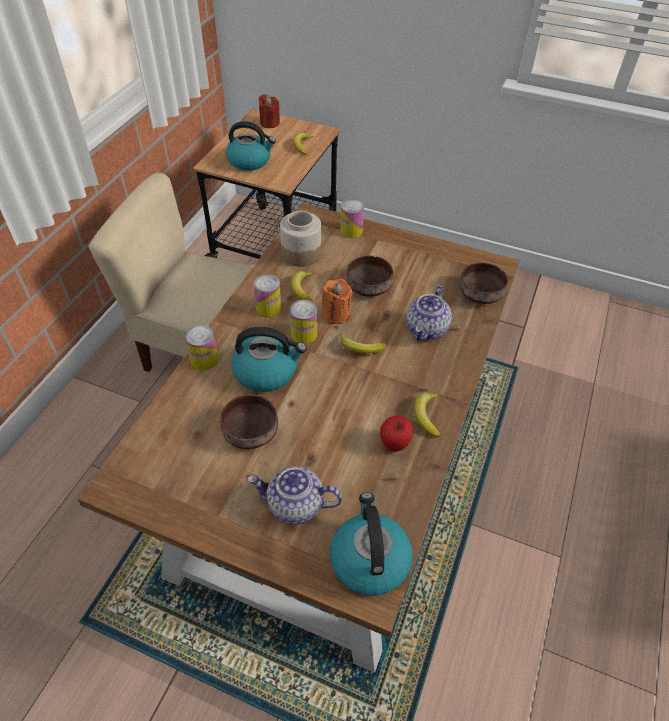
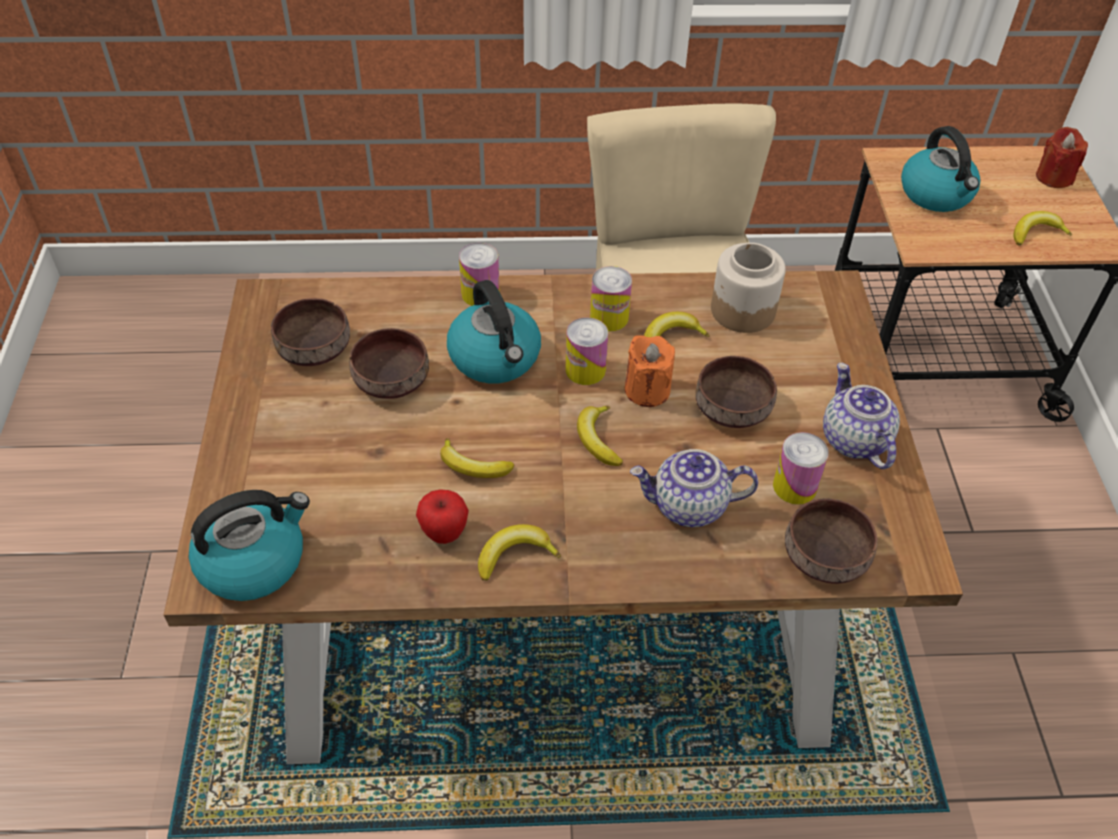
camera: 65 degrees right, 0 degrees up
teapot [247,466,342,525] -> teapot moved to [823,363,900,469]
can [340,199,364,238] -> can moved to [773,432,829,505]
none -> brown bowl [271,298,350,366]
none -> banana [440,438,514,478]

